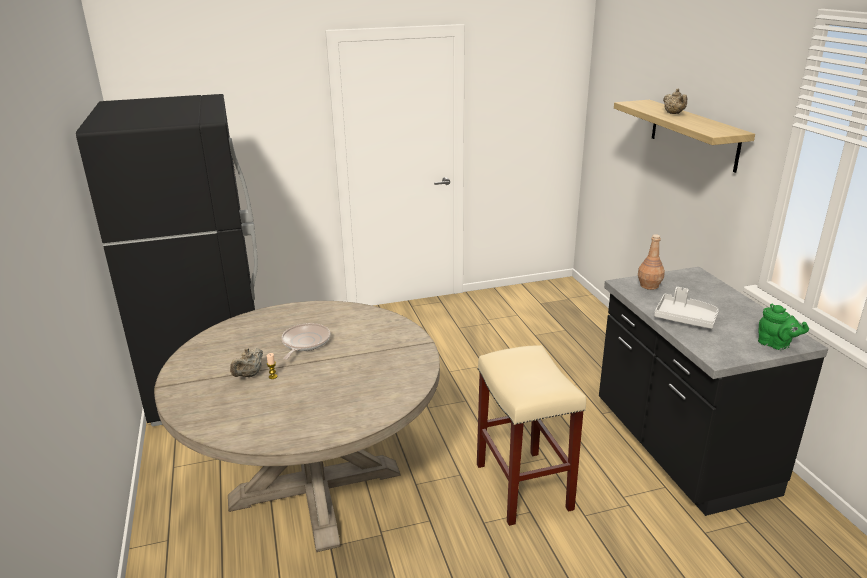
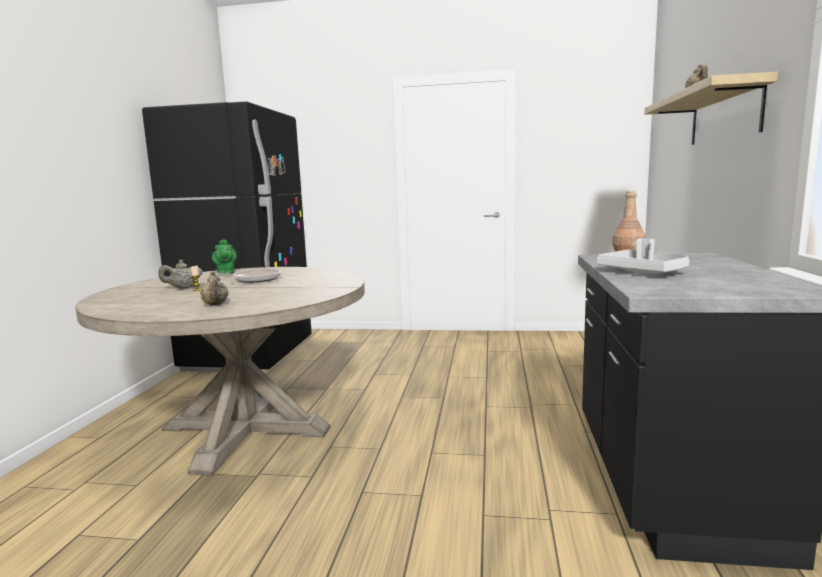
camera: 25 degrees right, 15 degrees down
beige stool [477,345,586,526] -> none
green teapot [758,304,809,350] -> green teapot moved to [212,239,237,274]
none -> beige teapot [200,271,229,305]

